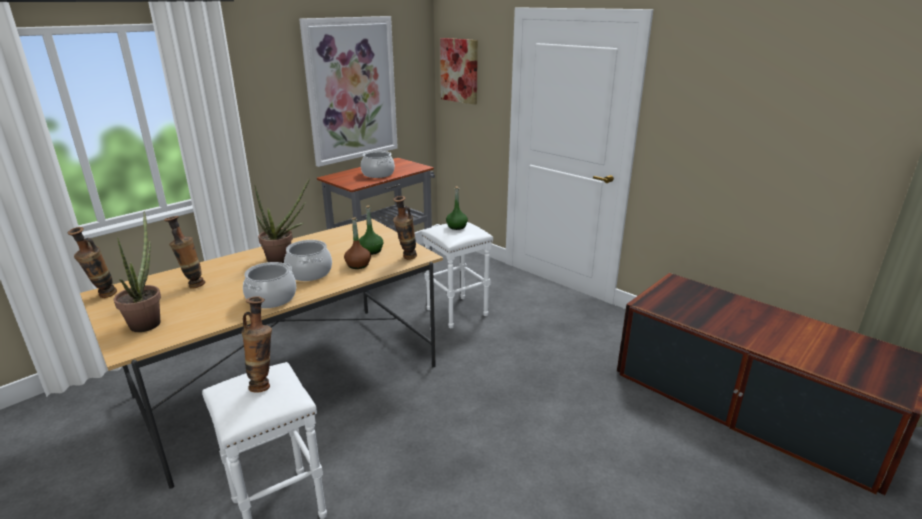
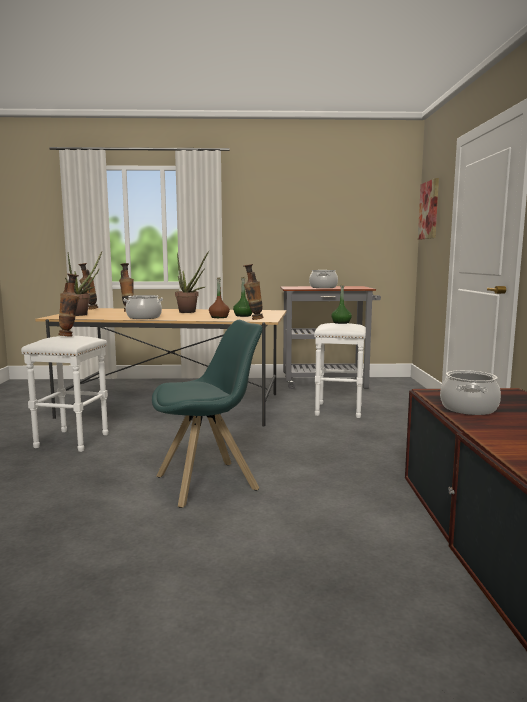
camera: 45 degrees right, 15 degrees down
cooking pot [284,240,332,281] -> cooking pot moved to [440,370,501,415]
picture [299,16,398,167] -> none
none -> turquoise chair [152,320,263,508]

